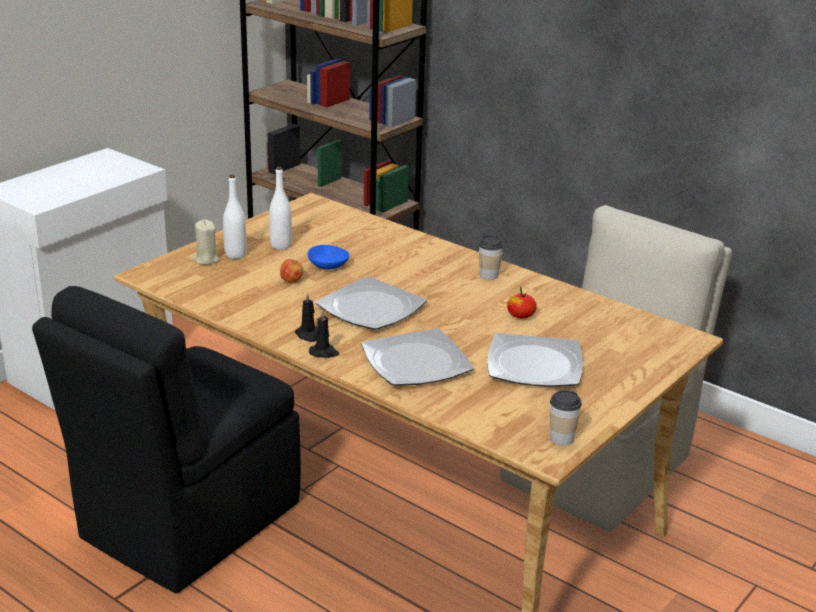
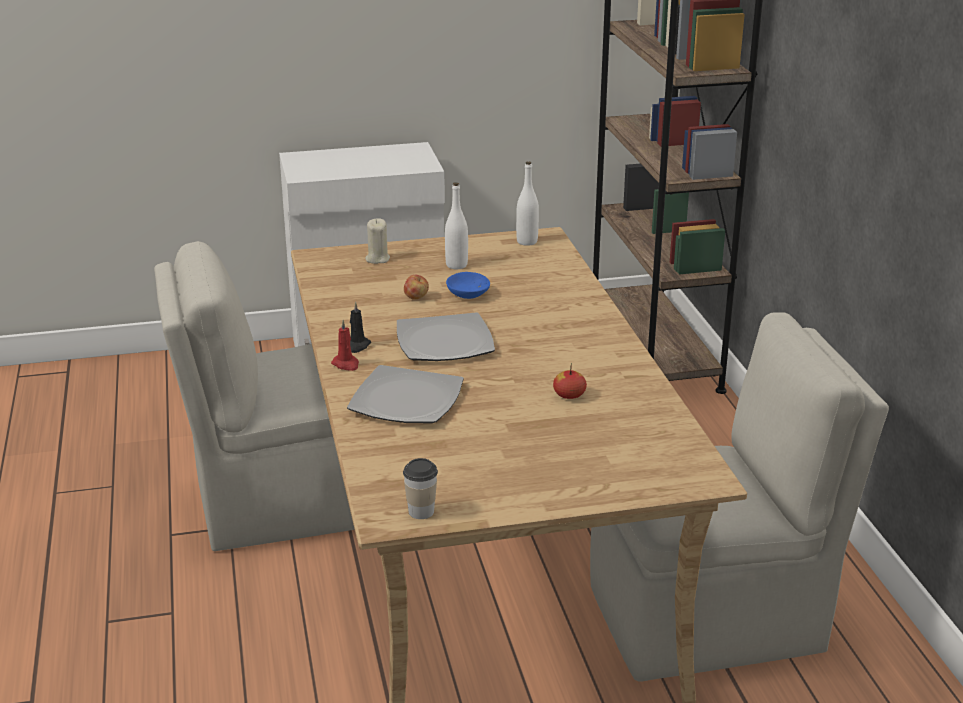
camera: 40 degrees right, 0 degrees up
black chair [32,286,301,593] -> beige chair [154,241,355,551]
white bottle [223,175,246,259] -> white bottle moved to [516,161,539,246]
black candle [309,310,339,358] -> red candle [331,320,359,371]
cup [479,236,503,280] -> none
plate [487,333,583,387] -> none

